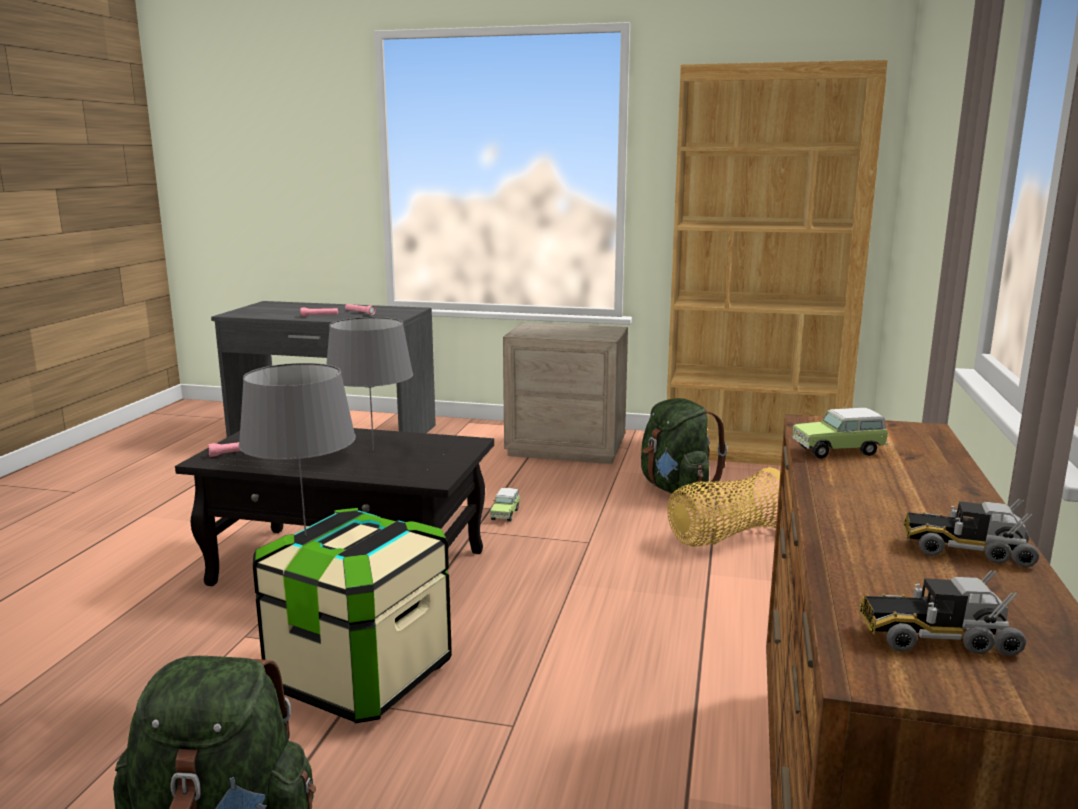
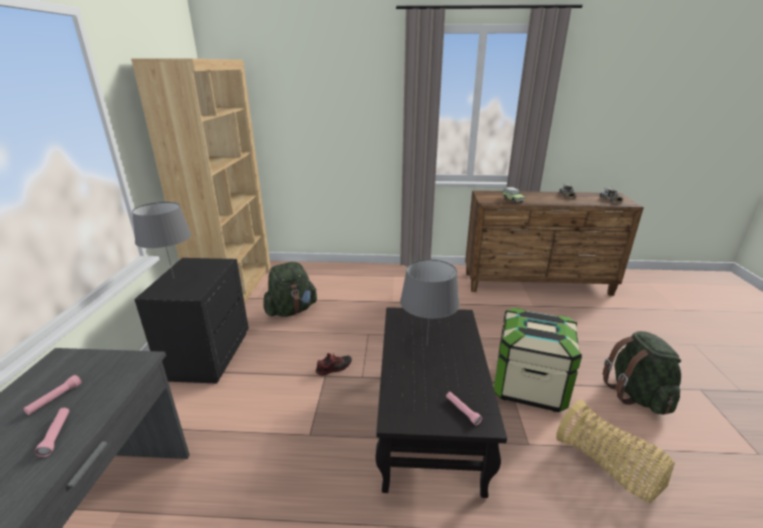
camera: 100 degrees left, 10 degrees up
grey table lamp [239,363,356,535] -> grey table lamp moved to [132,202,191,278]
toy car [490,488,520,522] -> shoe [316,353,352,376]
beige nightstand [503,323,628,464] -> black nightstand [134,258,249,383]
basket [667,467,780,547] -> basket moved to [556,400,675,503]

